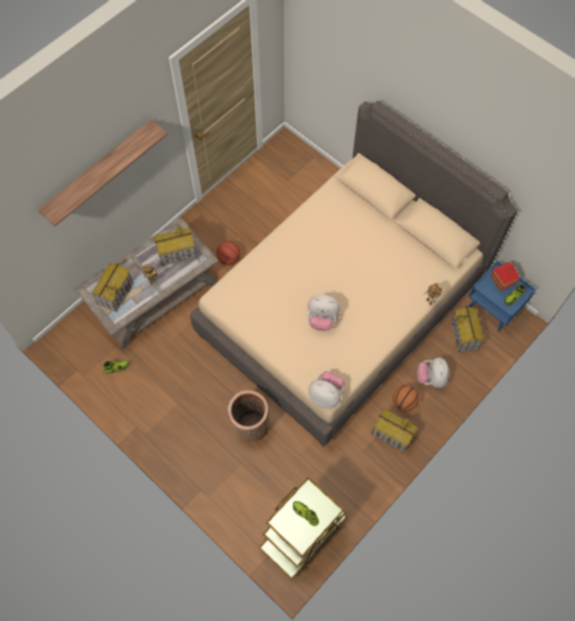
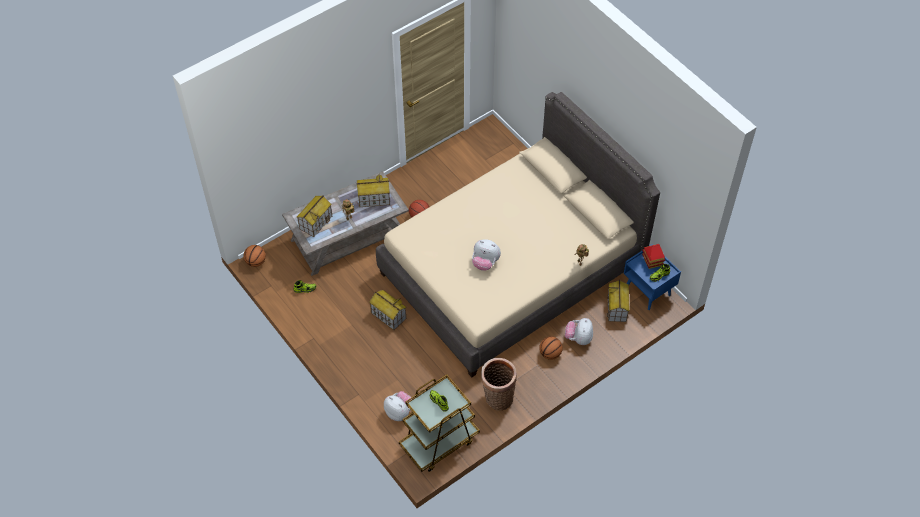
camera: 10 degrees right, 10 degrees down
shelf [38,119,168,226] -> none
basket [228,390,269,442] -> basket moved to [481,358,517,411]
plush toy [309,371,345,409] -> plush toy moved to [384,391,413,421]
toy house [372,409,418,452] -> toy house moved to [369,290,407,330]
none -> basketball [243,245,266,267]

